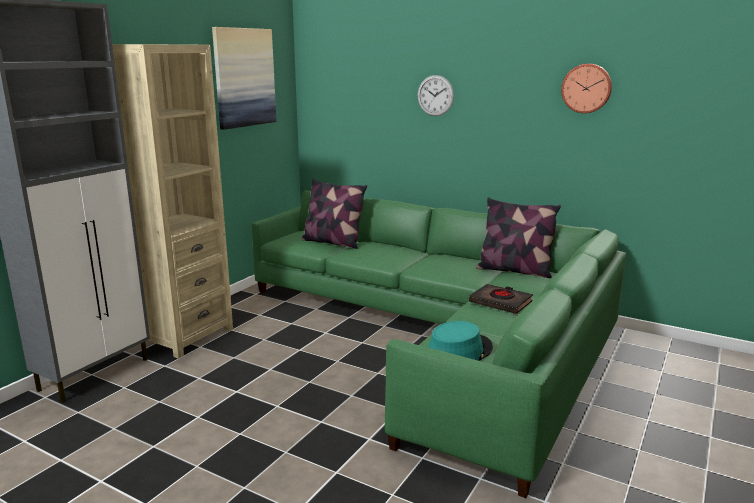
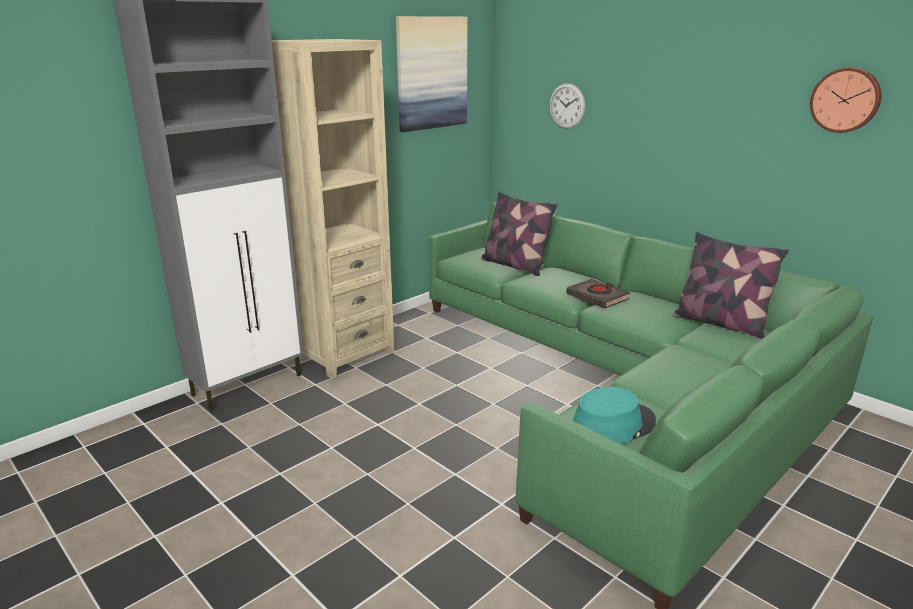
camera: 15 degrees right, 5 degrees up
wall clock [417,75,454,116] -> wall clock moved to [549,83,585,129]
black book [469,284,533,314] -> black book moved to [566,279,630,309]

